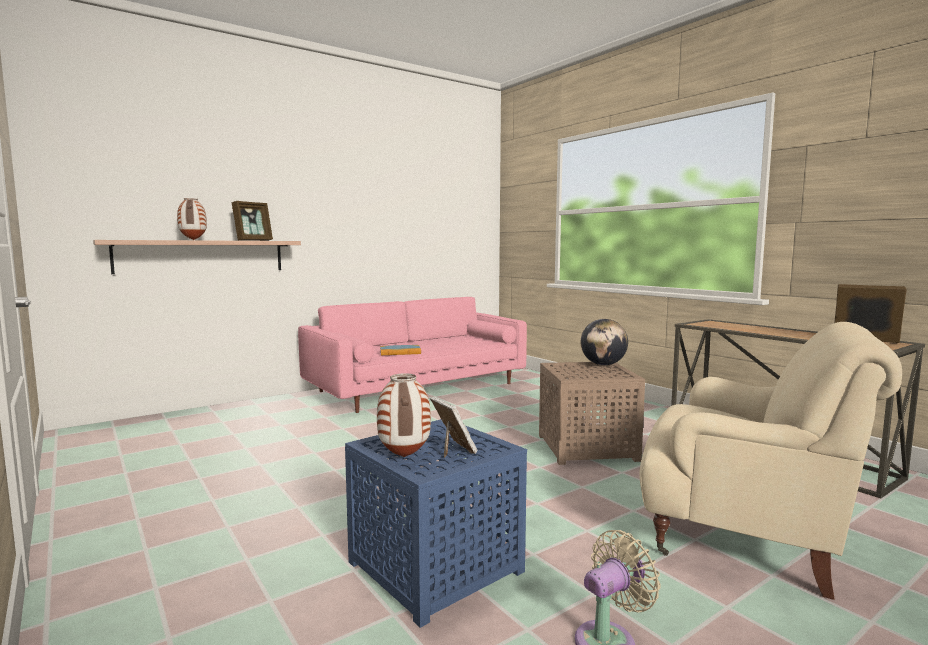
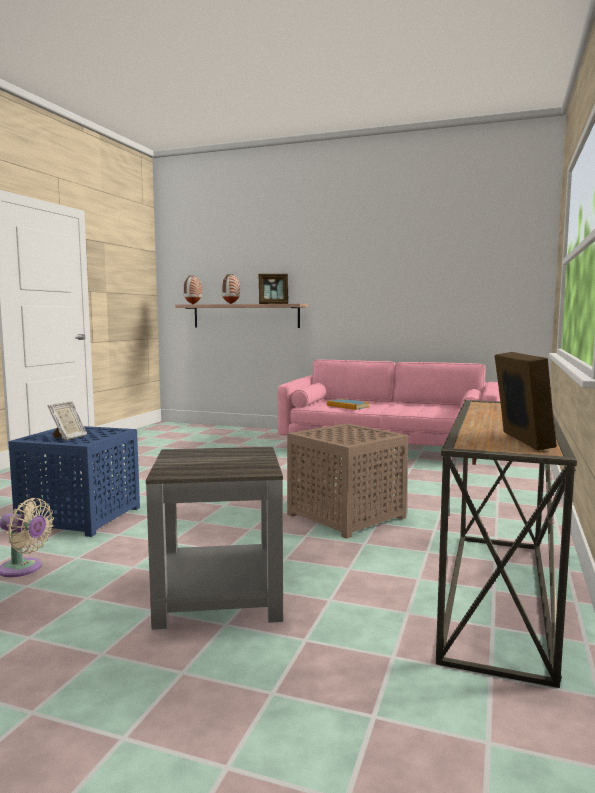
camera: 55 degrees right, 0 degrees up
vase [377,373,431,457] -> vase moved to [183,275,202,304]
globe [581,319,628,365] -> none
beige armchair [640,322,902,600] -> grey side table [146,447,283,630]

